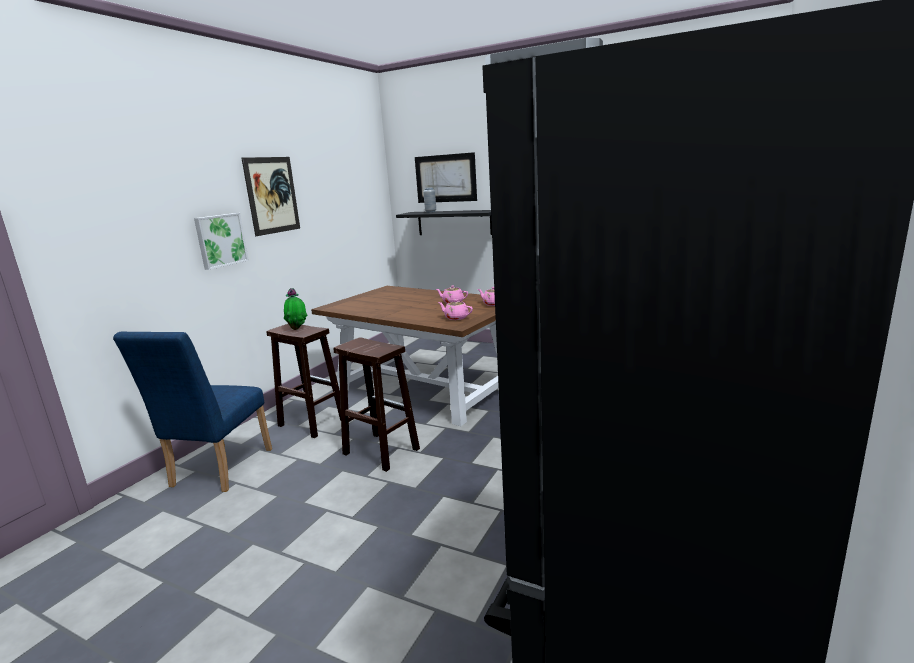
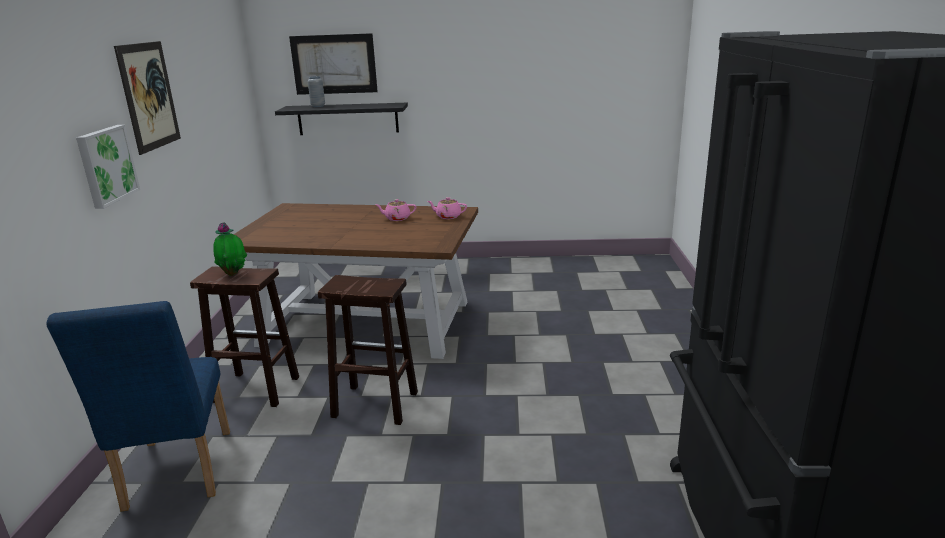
camera: 25 degrees left, 5 degrees up
pink teapot [438,299,473,320] -> none

